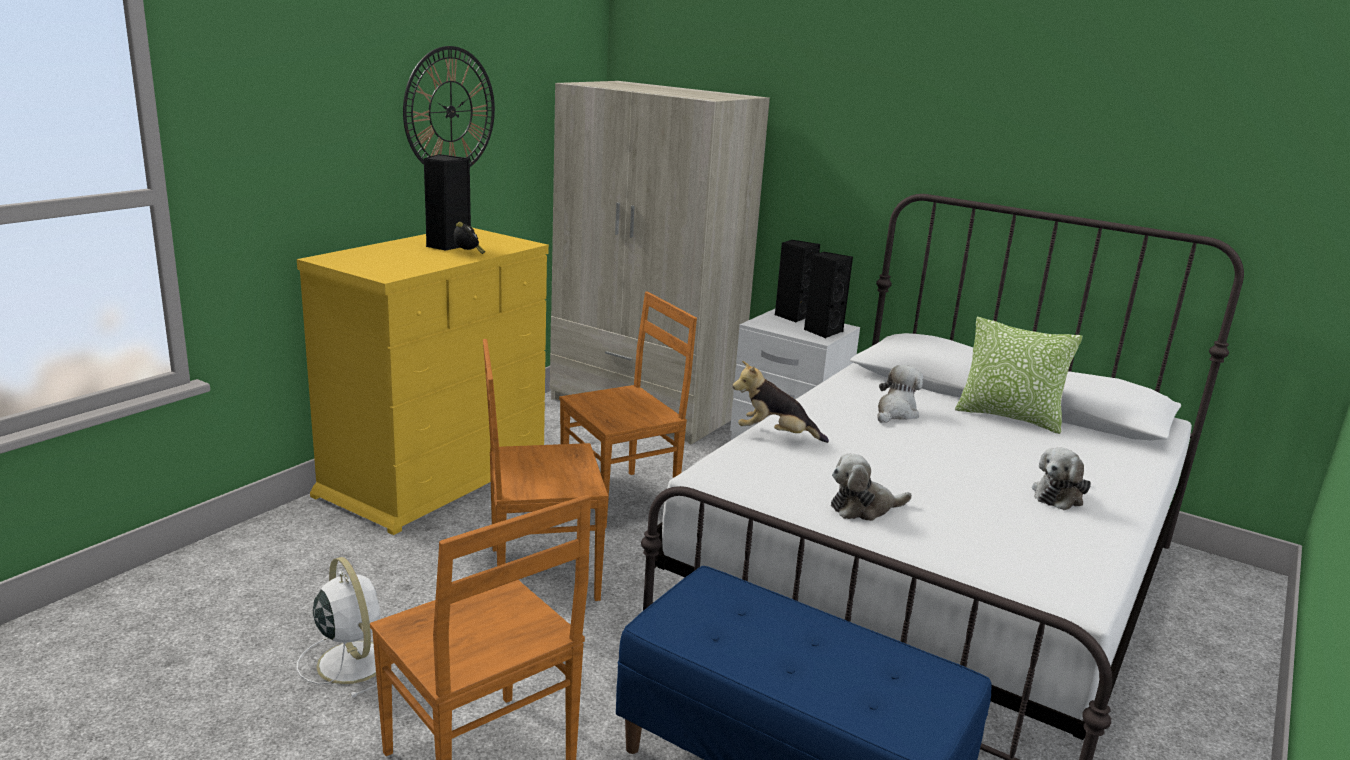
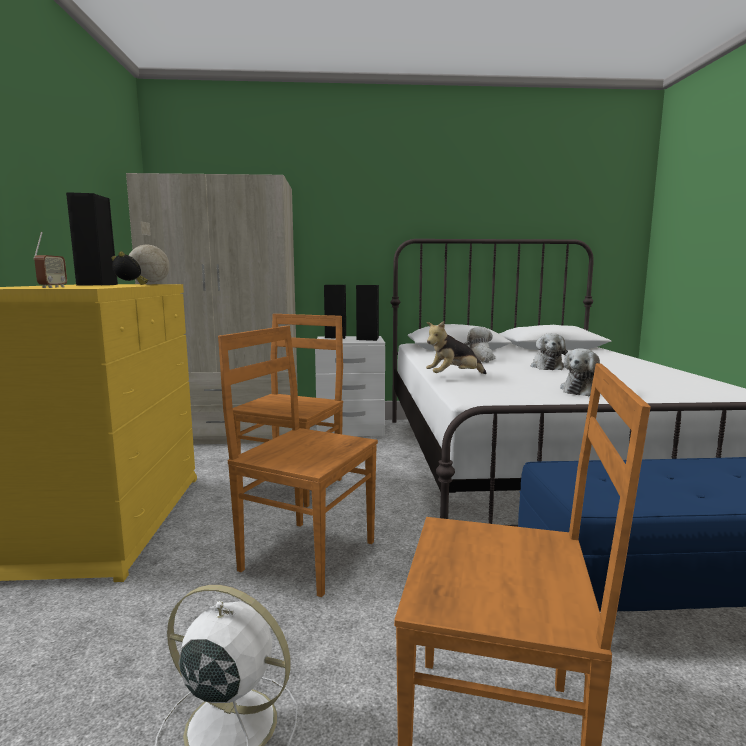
camera: 35 degrees left, 10 degrees down
wall clock [403,46,495,167] -> none
brown chair [483,339,608,601] -> brown chair turned 75 degrees clockwise [218,325,378,597]
pillow [955,317,1082,434] -> none
plush toy [1032,448,1091,510] -> plush toy moved to [531,333,568,370]
none -> radio [33,232,67,288]
none -> globe [129,221,170,285]

